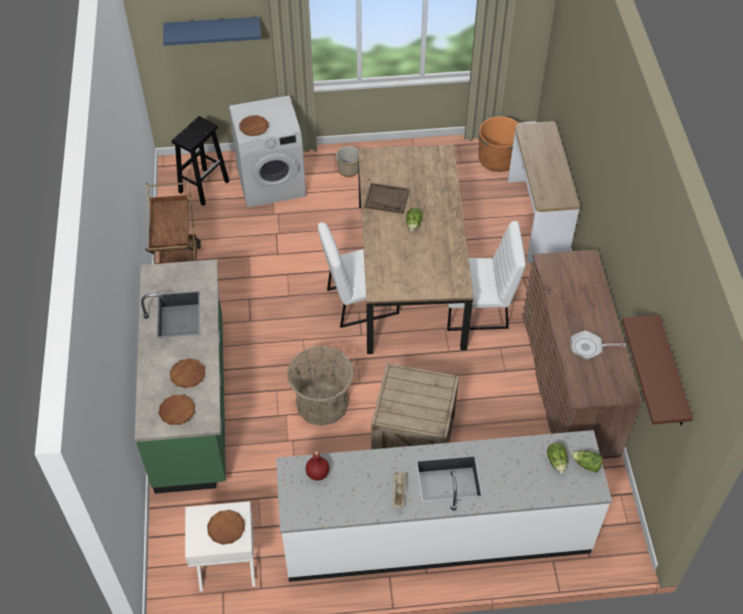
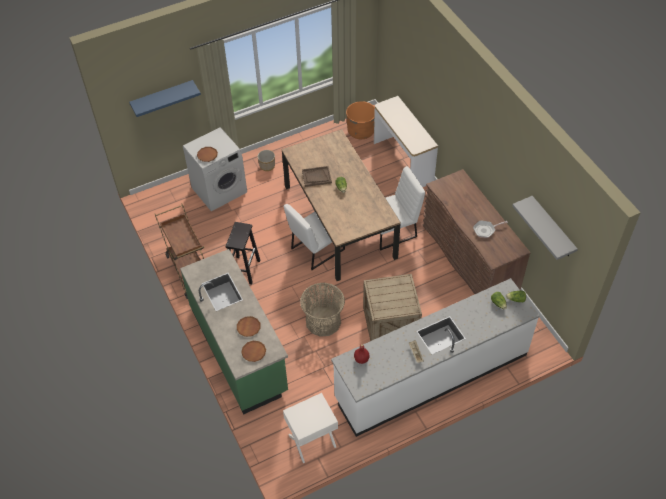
camera: 20 degrees left, 0 degrees up
black stool [172,116,229,206] -> black stool moved to [226,222,260,284]
brown plate [207,510,245,545] -> none
brown shelf [622,315,693,425] -> grey shelf [512,196,578,260]

